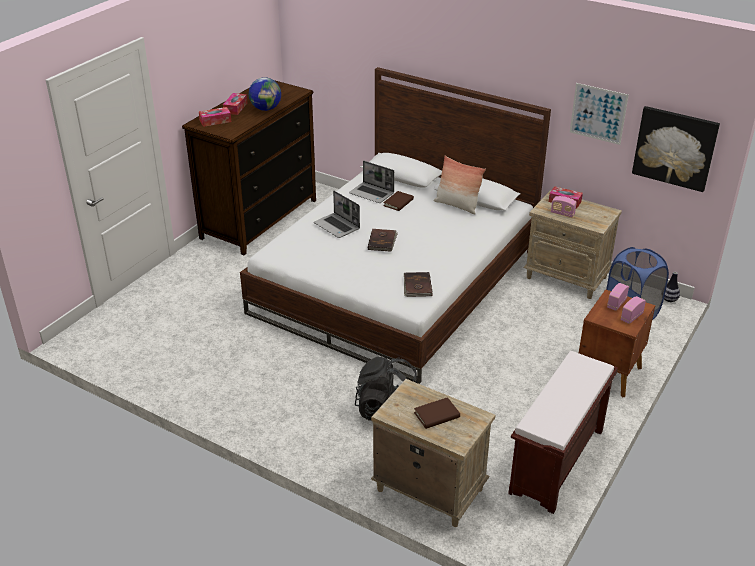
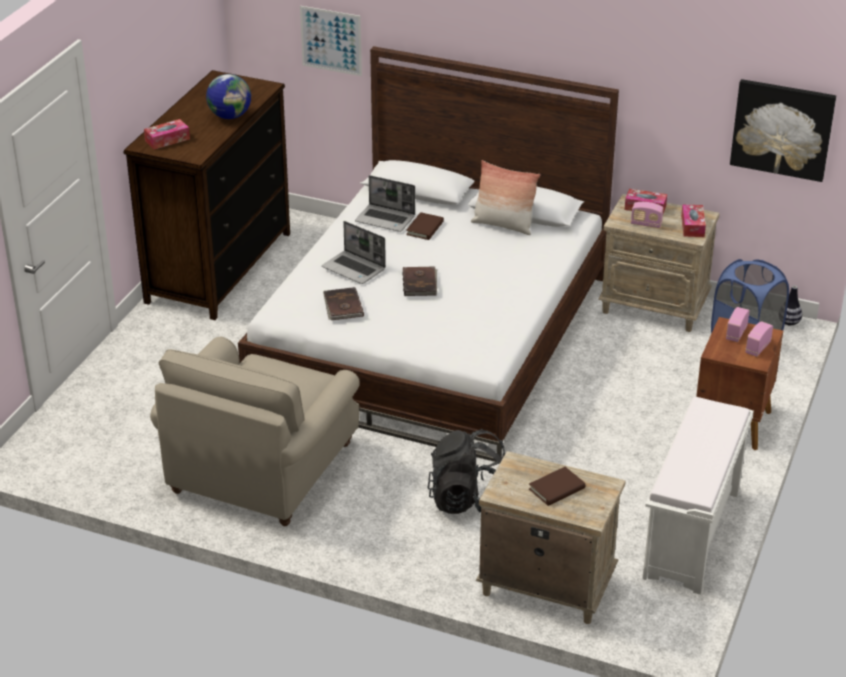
camera: 10 degrees left, 0 degrees up
tissue box [223,93,247,115] -> tissue box moved to [681,204,706,237]
brown book [404,272,433,297] -> brown book moved to [323,287,364,320]
brown bench [508,351,618,514] -> white bench [642,397,754,595]
picture [570,83,629,145] -> picture moved to [300,6,362,76]
none -> beige armchair [150,337,360,526]

